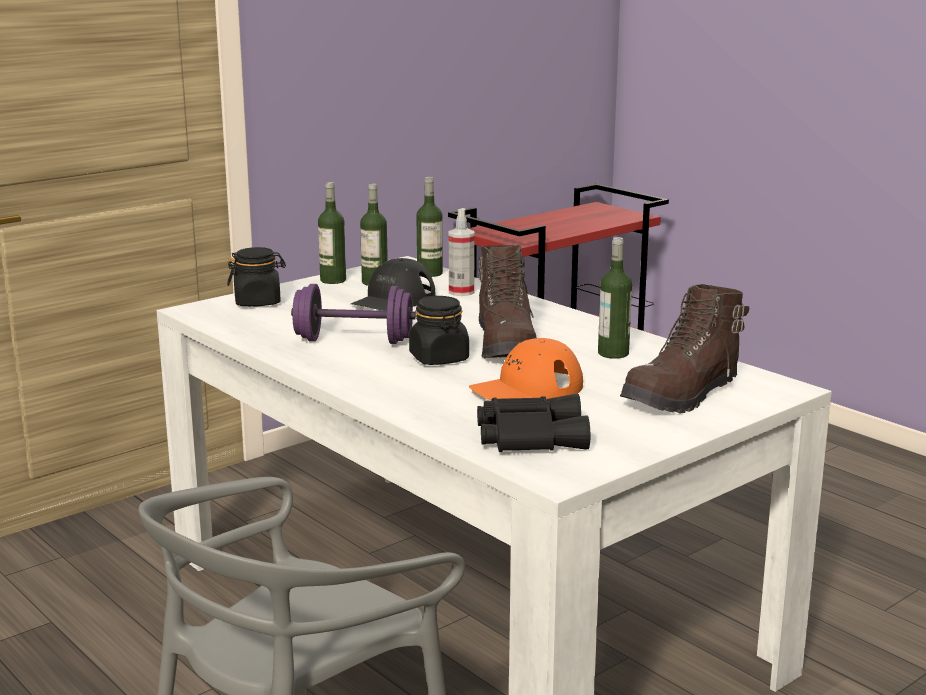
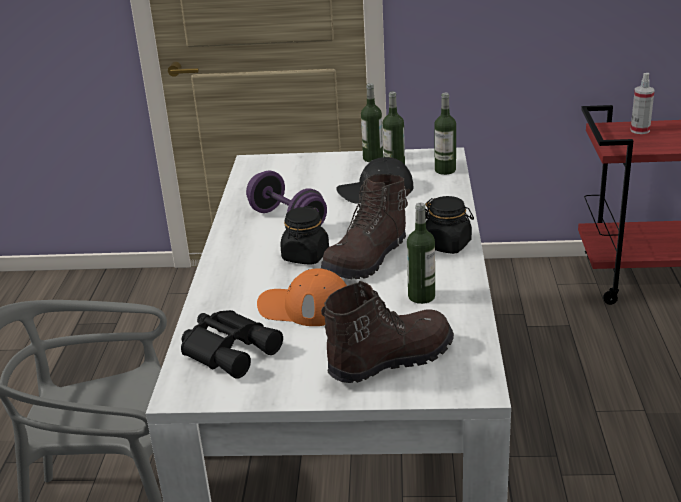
camera: 45 degrees right, 10 degrees up
black jar [227,247,286,306] -> black jar moved to [425,196,474,254]
spray bottle [449,208,474,296] -> spray bottle moved to [631,73,655,134]
brown boot [620,284,749,413] -> brown boot turned 150 degrees clockwise [321,281,454,383]

